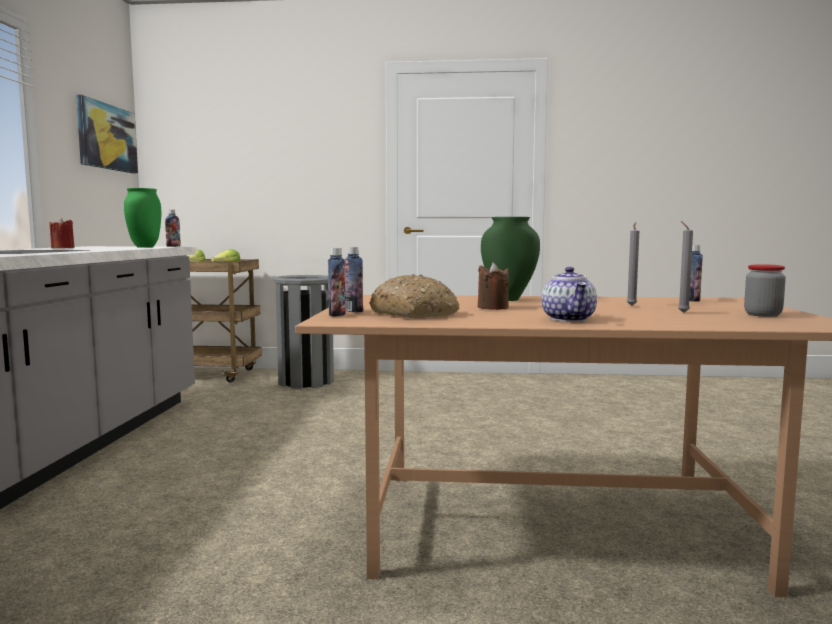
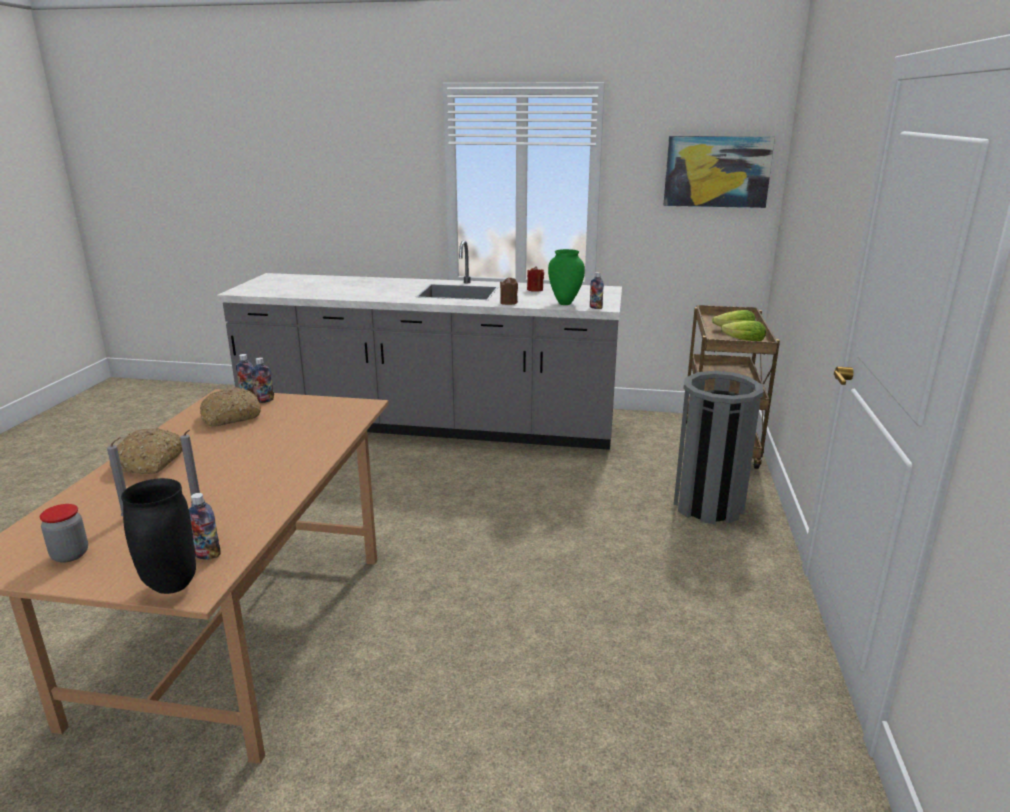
camera: 95 degrees right, 15 degrees up
brown candle [478,262,509,310] -> brown candle moved to [500,277,518,305]
green vase [481,217,540,301] -> none
teapot [542,267,597,322] -> bread [110,428,183,474]
none -> black vase [121,478,196,594]

